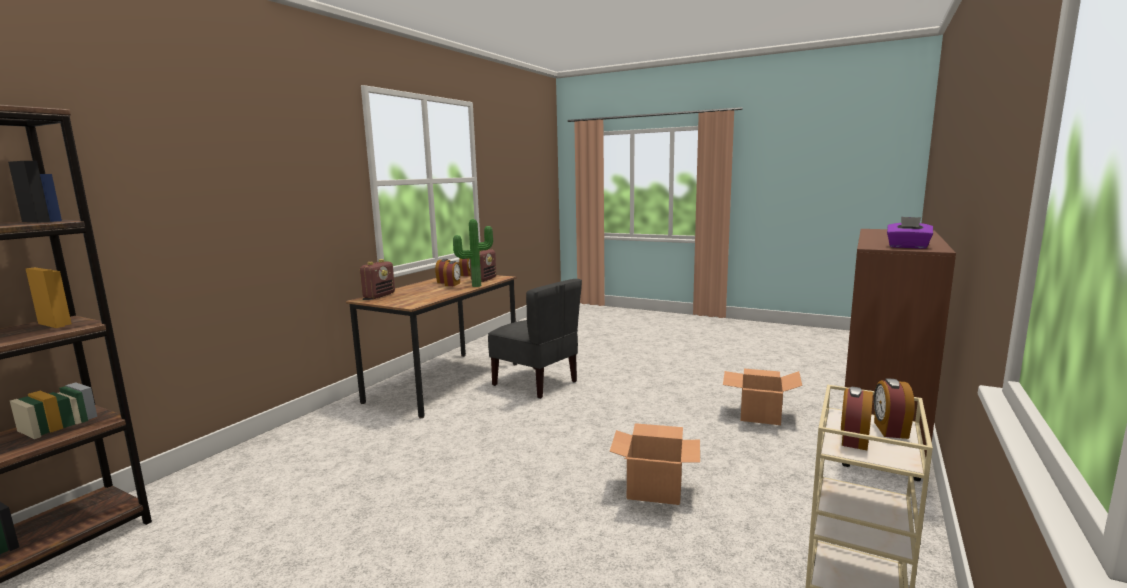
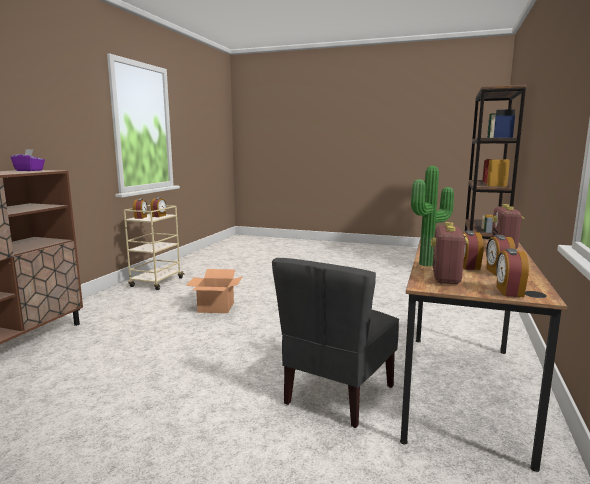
camera: 170 degrees right, 0 degrees up
grey chair [488,279,582,399] -> grey chair turned 90 degrees counterclockwise [272,258,399,428]
cardboard box [723,369,802,425] -> none

